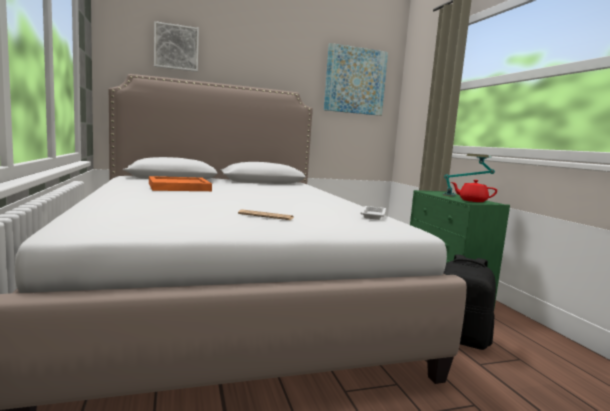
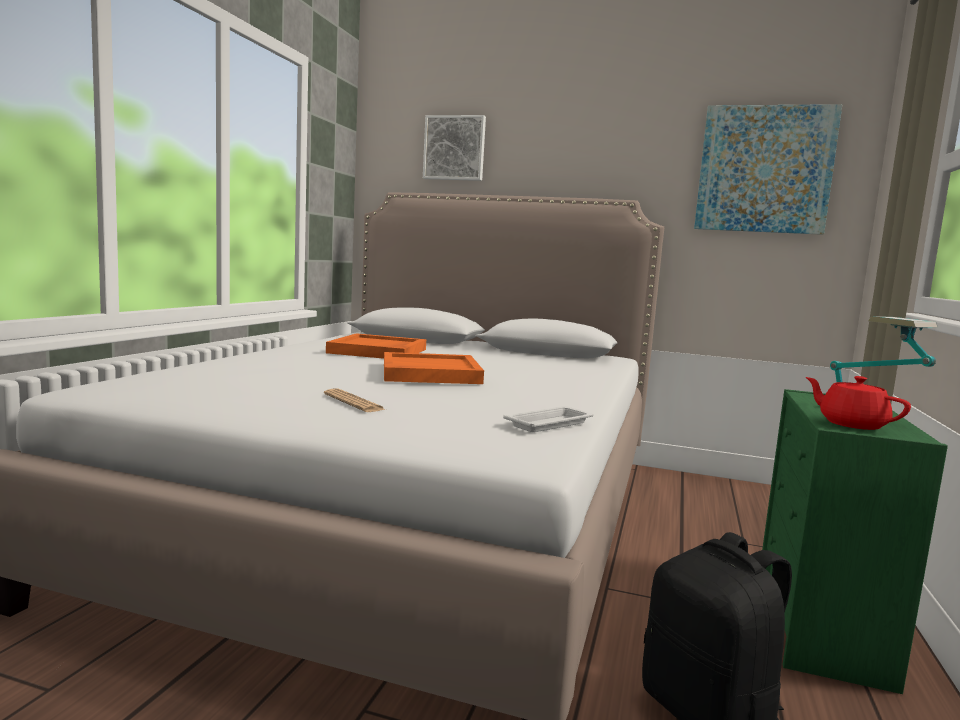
camera: 35 degrees right, 0 degrees up
none -> orange tray [384,352,484,384]

